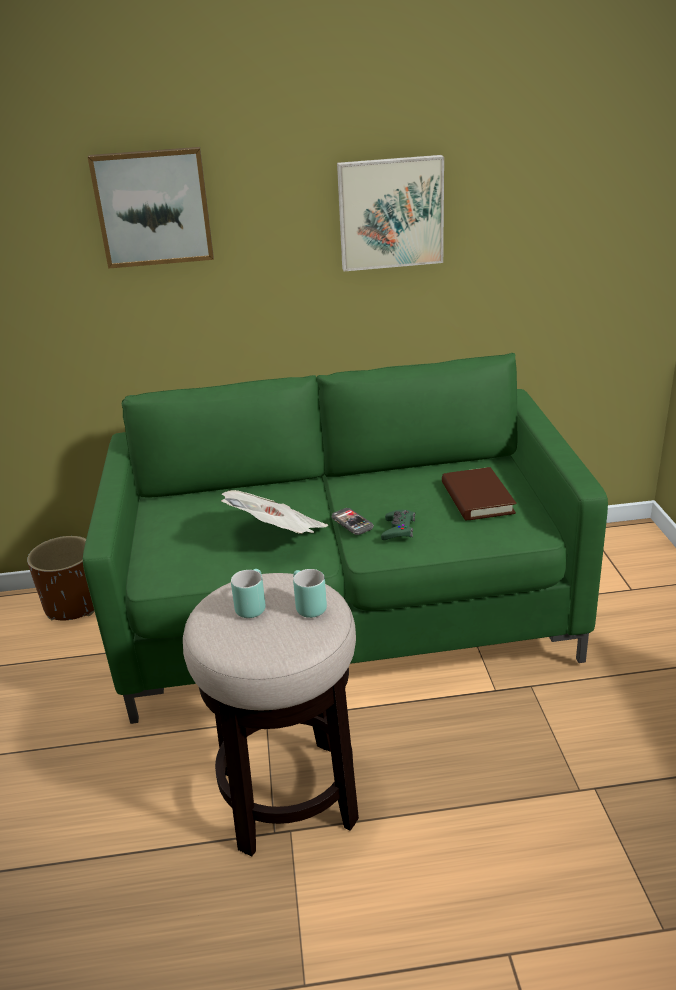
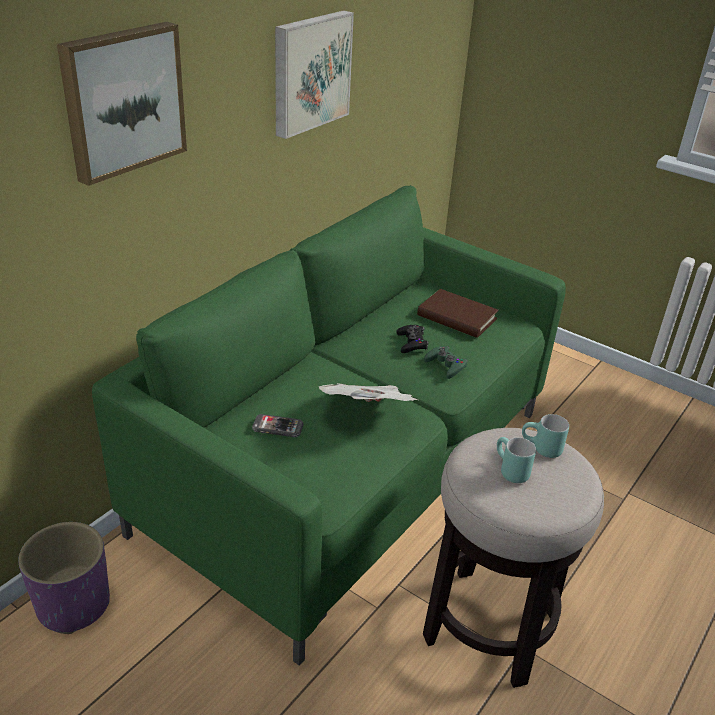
camera: 50 degrees left, 5 degrees up
brown planter [27,536,95,620] -> purple planter [18,522,110,634]
phone [331,508,374,535] -> phone moved to [252,414,304,437]
none -> black game controller [396,325,429,353]

